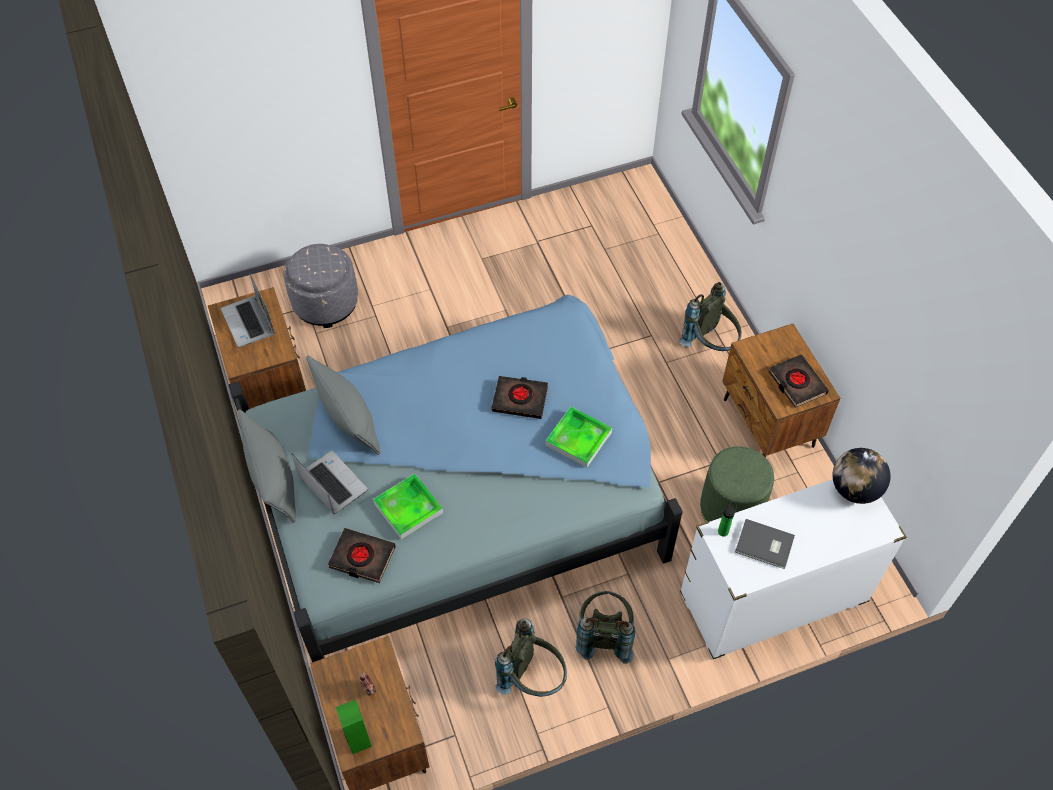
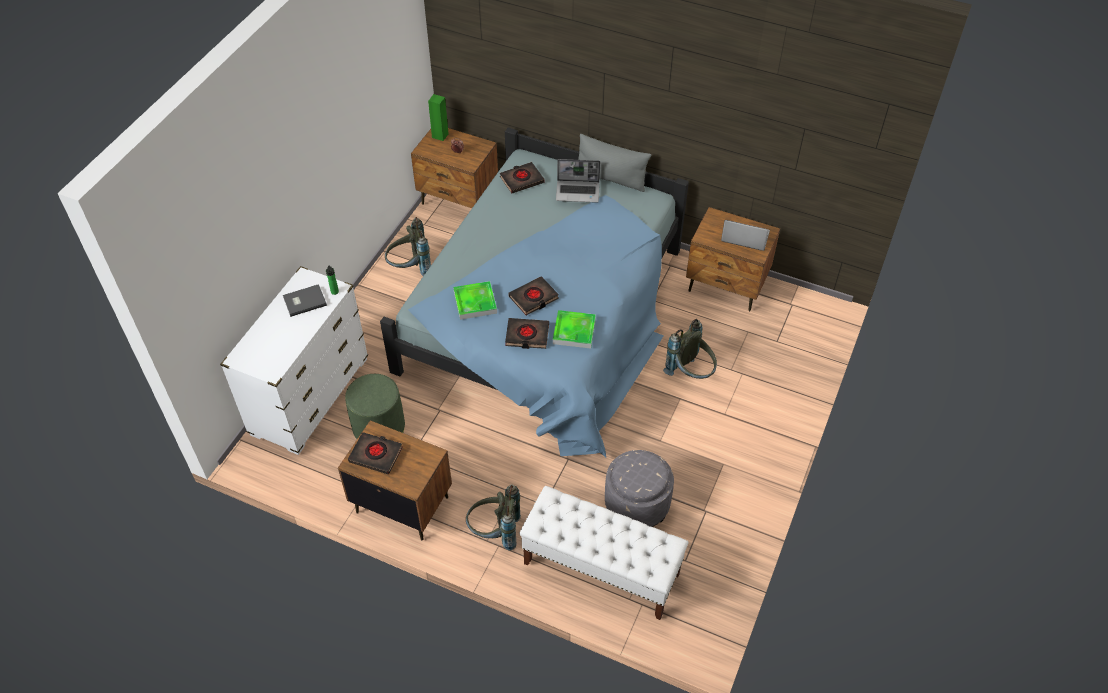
camera: 135 degrees right, 5 degrees down
grey ottoman [284,244,358,328] -> grey ottoman moved to [605,450,674,527]
grey pillow [306,355,381,455] -> none
tray [373,473,443,540] -> tray moved to [553,310,596,348]
grey backpack [576,591,635,663] -> grey backpack moved to [663,319,717,379]
globe [833,448,891,504] -> none
none -> black book [505,318,549,349]
none -> white bench [520,486,689,620]

